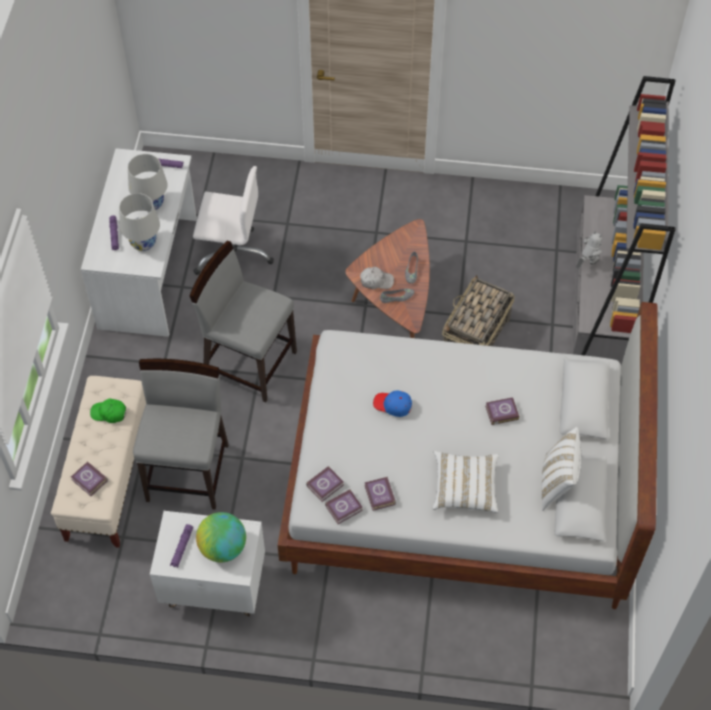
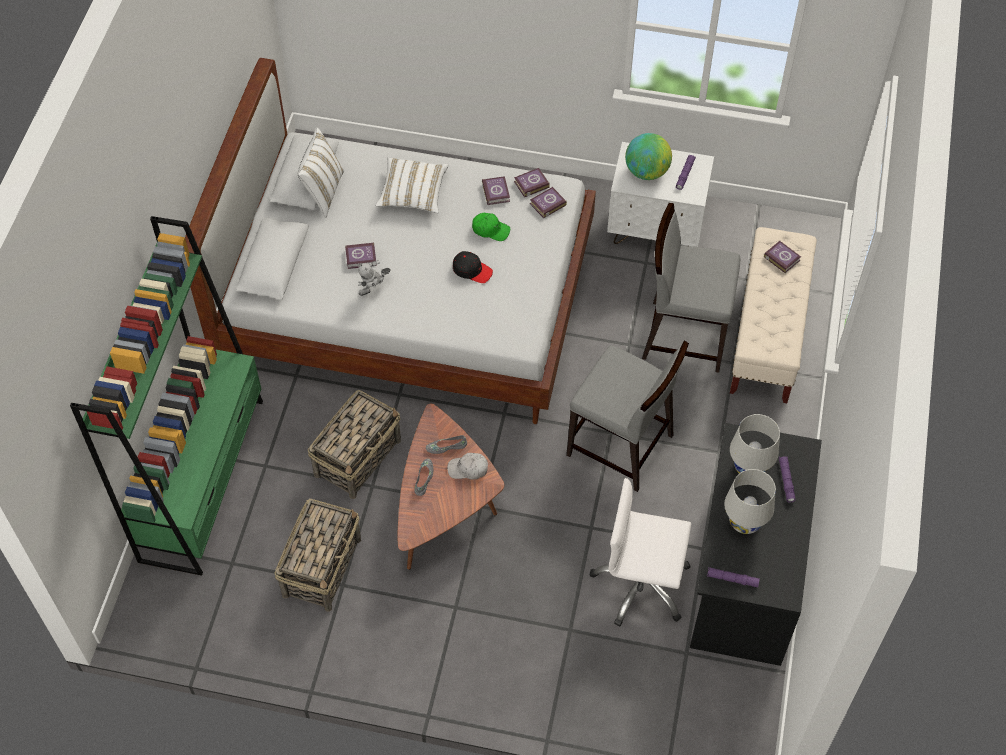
camera: 175 degrees left, 0 degrees up
white desk [81,148,197,337] -> black desk [690,423,822,666]
green cap [90,399,126,423] -> green cap moved to [472,213,510,241]
grey chair [133,359,229,510] -> grey chair turned 90 degrees clockwise [642,203,740,373]
blue cap [373,390,412,417] -> black cap [453,251,493,283]
grey bookcase [572,76,676,365] -> green bookcase [70,216,263,576]
toy robot [576,231,602,269] -> toy robot moved to [358,260,391,296]
none -> basket [274,498,361,612]

